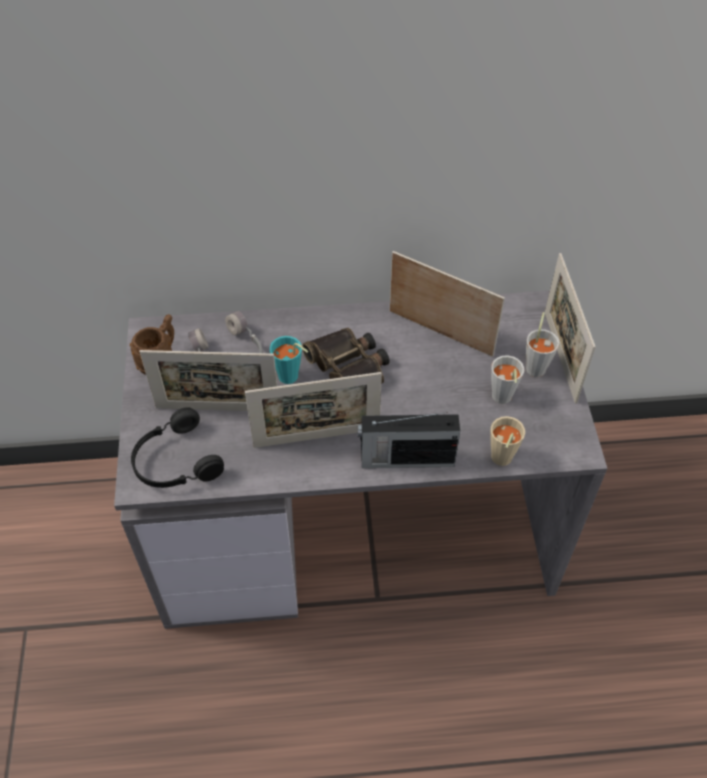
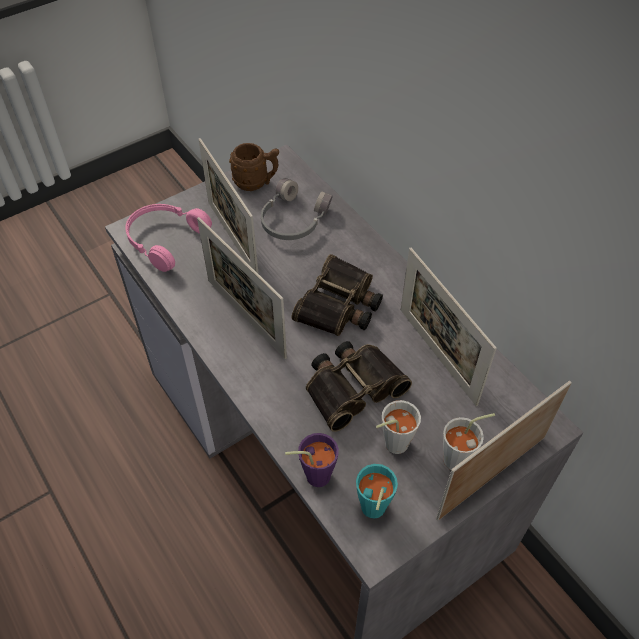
camera: 60 degrees right, 0 degrees up
black headphones [131,407,224,488] -> pink headphones [125,204,212,272]
turquoise cup [270,336,308,384] -> turquoise cup moved to [356,464,398,519]
radio [358,412,460,468] -> none
picture frame [390,251,505,357] -> picture frame turned 150 degrees clockwise [401,247,497,406]
beige cup [490,416,525,466] -> purple cup [285,433,339,487]
none -> binoculars [306,341,412,432]

